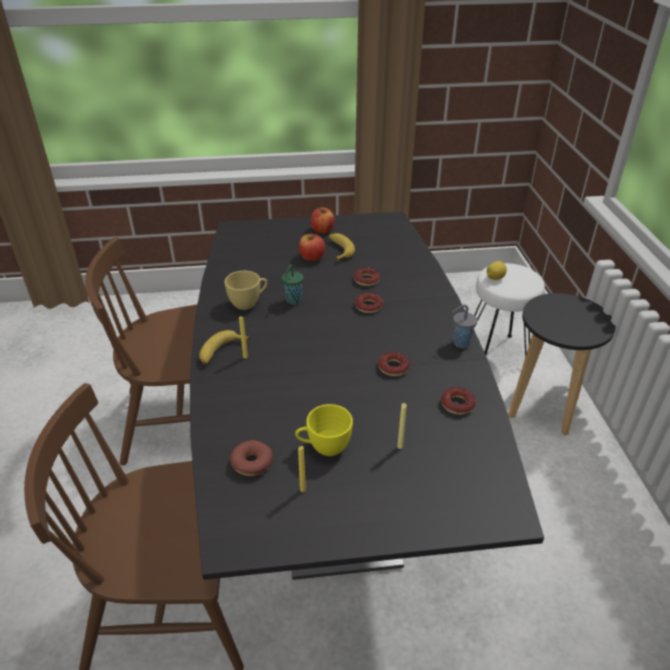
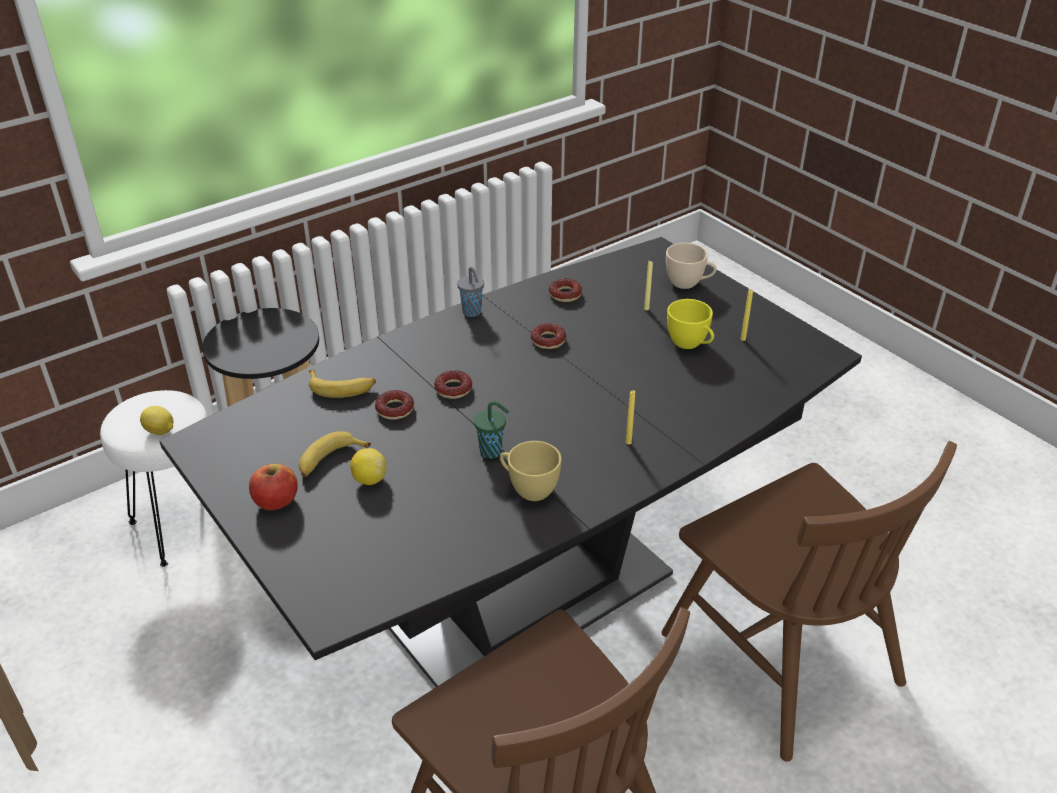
camera: 120 degrees left, 0 degrees up
banana [199,330,250,365] -> banana moved to [309,370,376,398]
donut [230,440,273,476] -> none
apple [299,234,325,261] -> lemon [350,448,386,485]
none -> beige cup [666,243,717,289]

